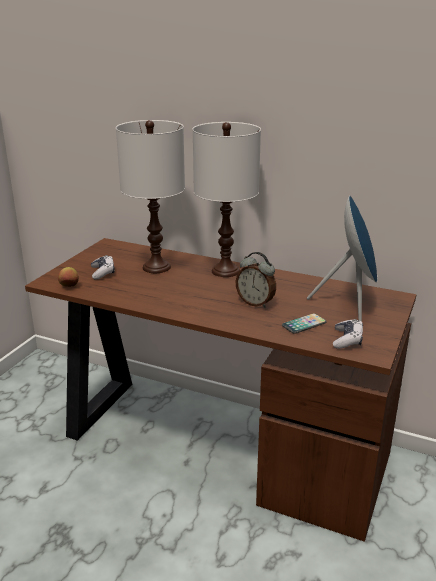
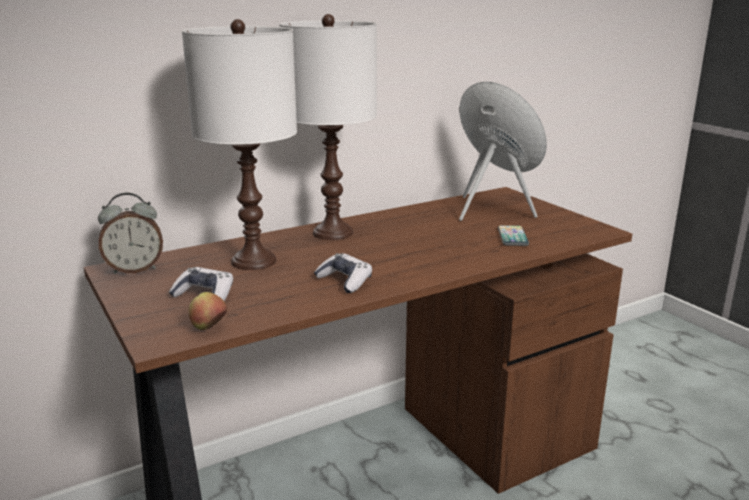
camera: 55 degrees left, 5 degrees down
alarm clock [236,252,276,308] -> alarm clock moved to [98,193,163,274]
game controller [333,319,363,349] -> game controller moved to [314,253,372,293]

